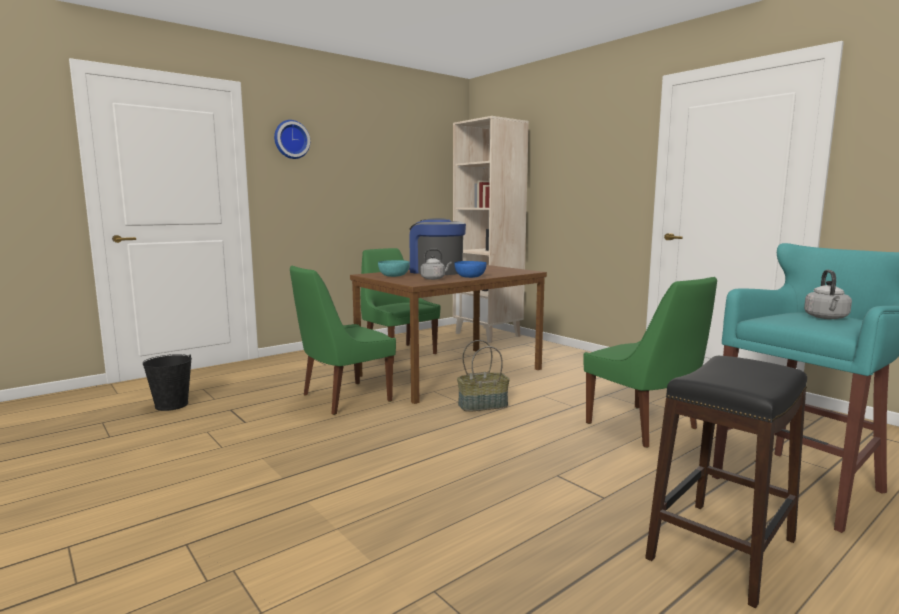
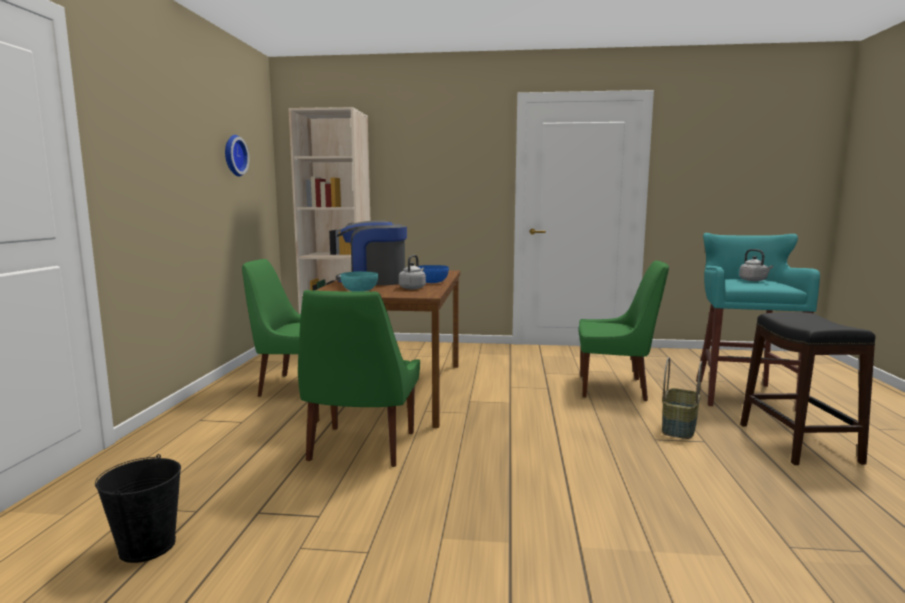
camera: 45 degrees left, 0 degrees up
wall clock [274,120,310,159] -> wall clock moved to [225,135,249,177]
basket [457,340,510,412] -> basket moved to [662,357,702,439]

